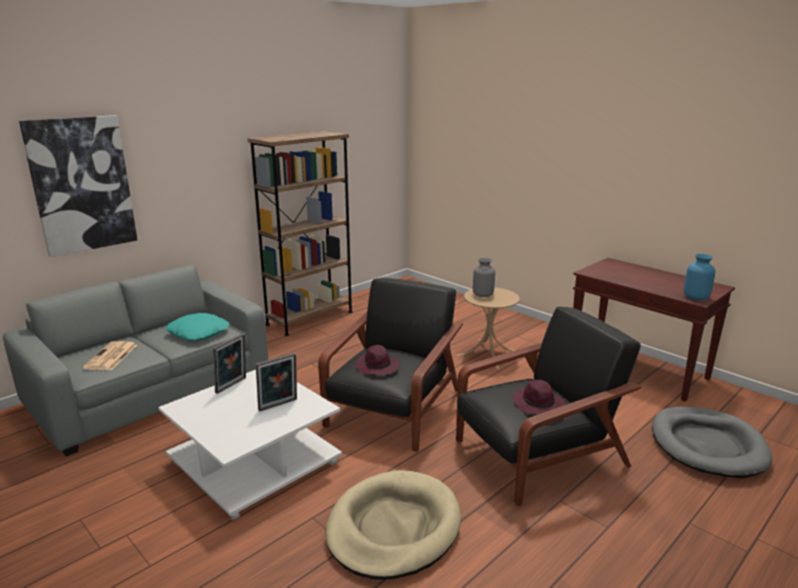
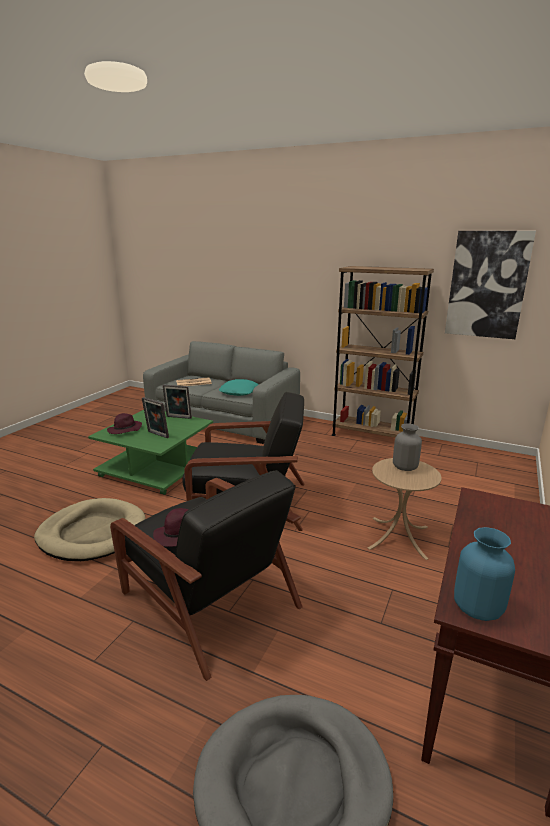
camera: 70 degrees right, 0 degrees up
picture [19,115,137,257] -> picture moved to [445,231,536,339]
white coffee table [158,370,342,520] -> green coffee table [88,410,213,495]
purple hat [356,345,400,376] -> purple hat moved to [107,413,142,434]

